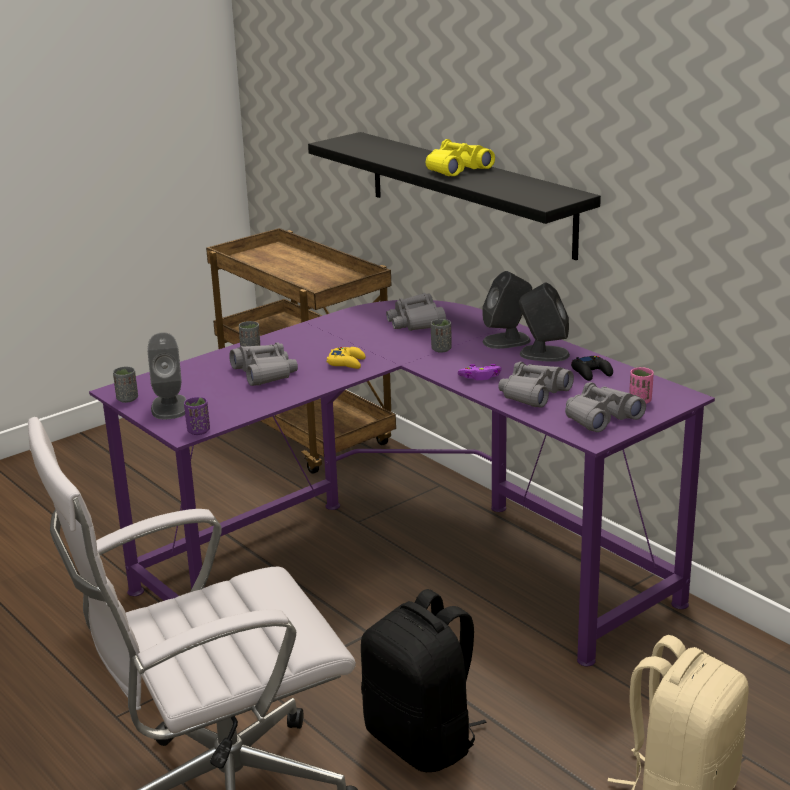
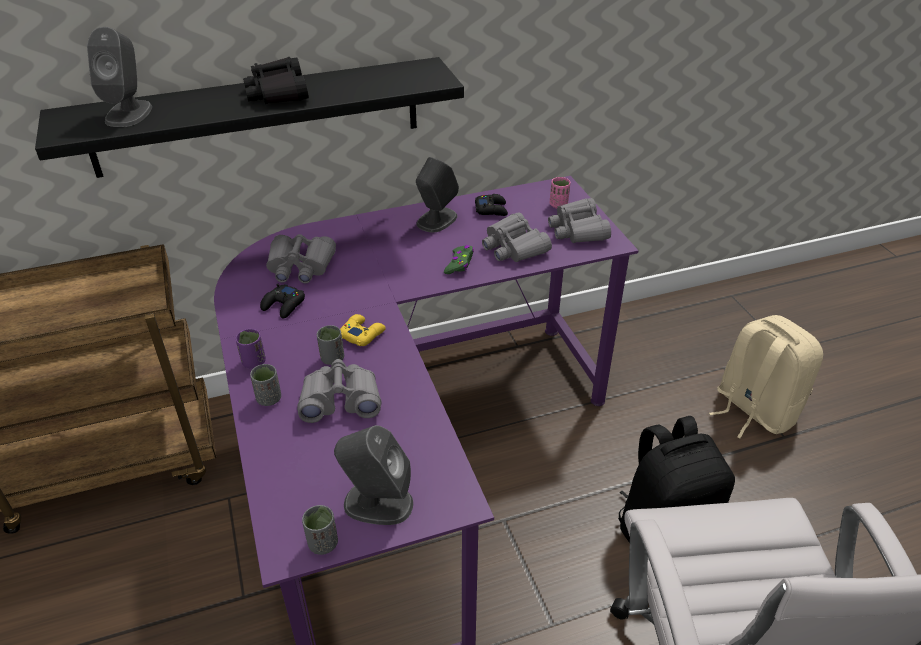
camera: 70 degrees left, 15 degrees up
purple cup [184,397,210,435] -> purple cup moved to [236,329,266,369]
yellow binoculars [426,139,495,176] -> black binoculars [243,57,309,104]
grey cup [431,319,452,352] -> grey cup moved to [317,325,344,365]
purple game controller [458,364,501,380] -> green game controller [444,245,474,274]
grey speaker [482,271,532,349] -> grey speaker moved to [87,27,152,127]
none -> black game controller [260,284,305,318]

